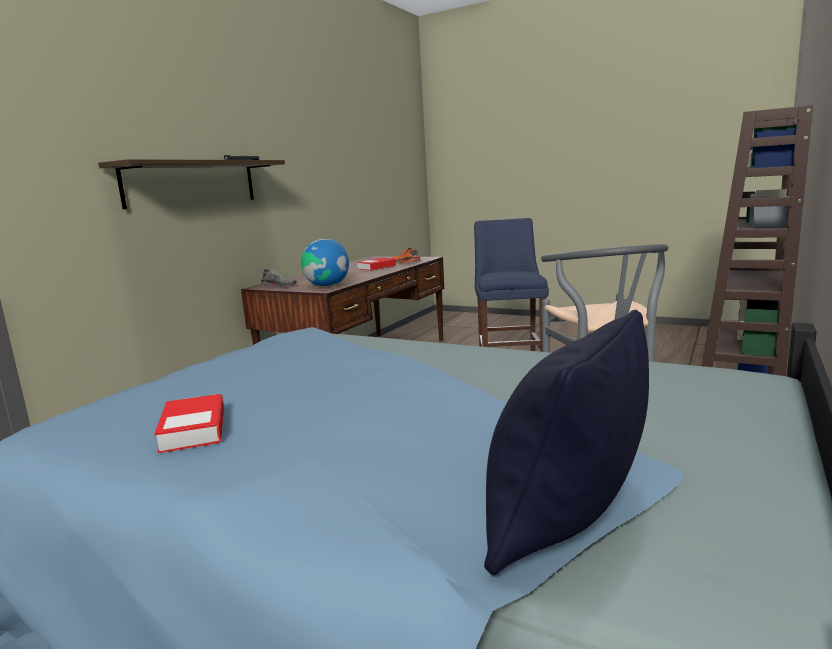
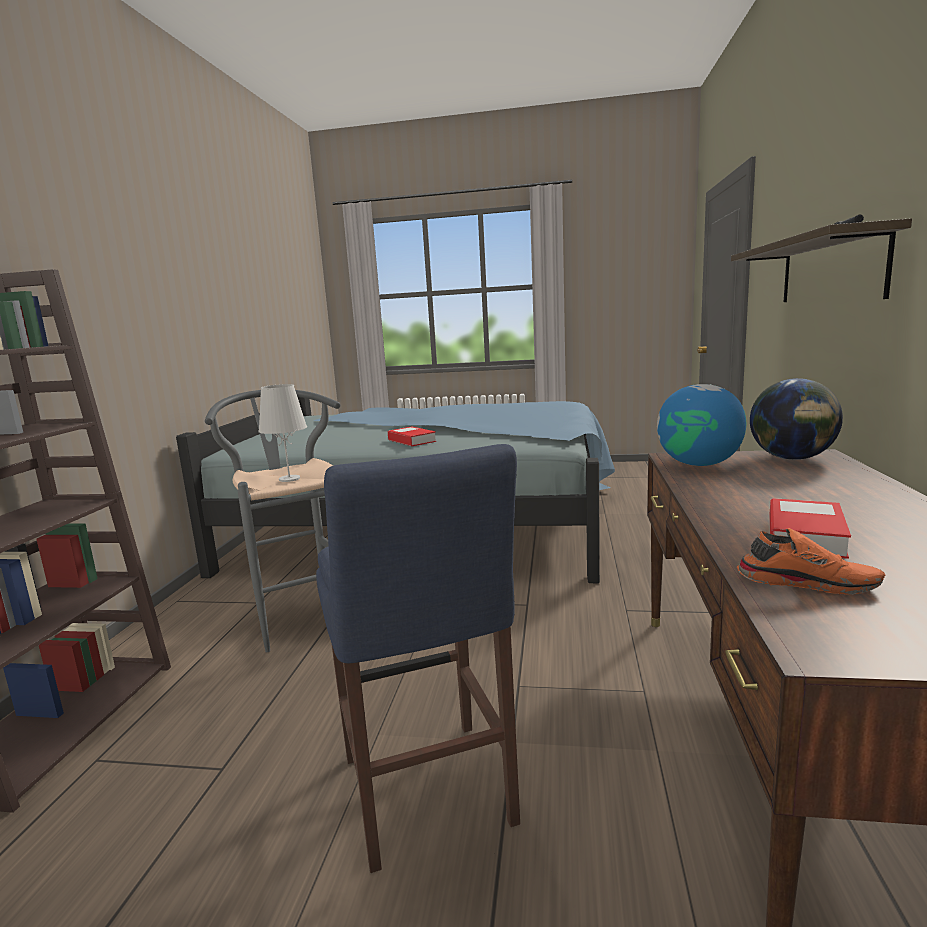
camera: 160 degrees right, 0 degrees up
book [154,394,224,453] -> book moved to [388,426,436,446]
grey shoe [261,268,297,287] -> globe [750,378,843,460]
black pillow [484,310,649,575] -> none
none -> white table lamp [258,384,307,482]

